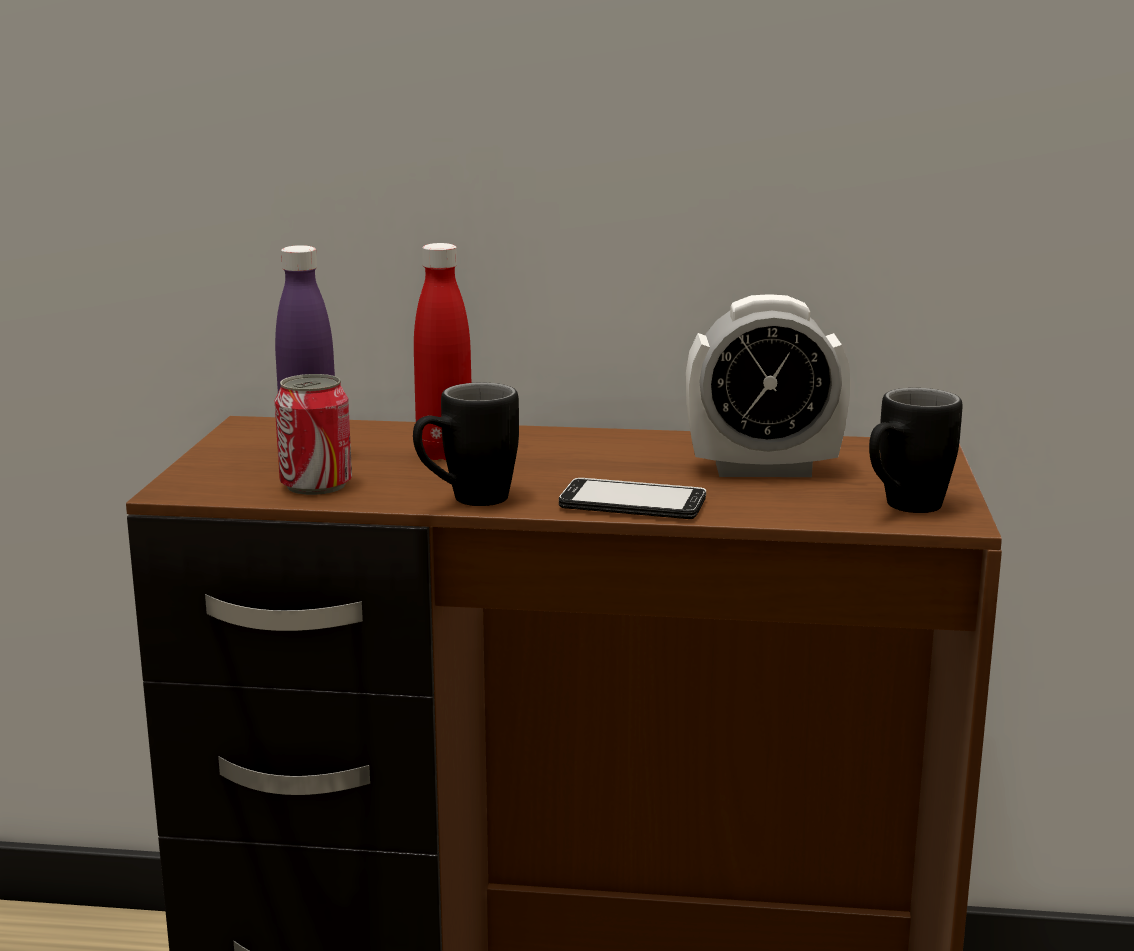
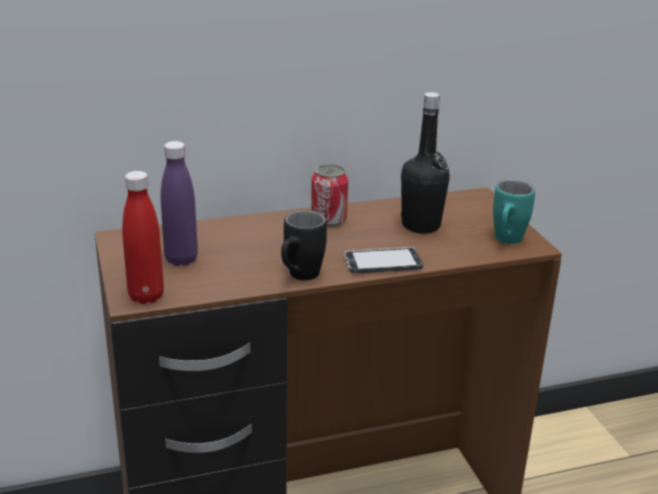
camera: 25 degrees left, 10 degrees up
can [275,374,352,495] -> can moved to [311,164,348,227]
red bottle [414,243,471,460] -> red bottle moved to [122,171,164,304]
alarm clock [686,294,851,477] -> black bottle [401,92,450,233]
black mug [869,388,962,513] -> turquoise mug [493,180,535,244]

